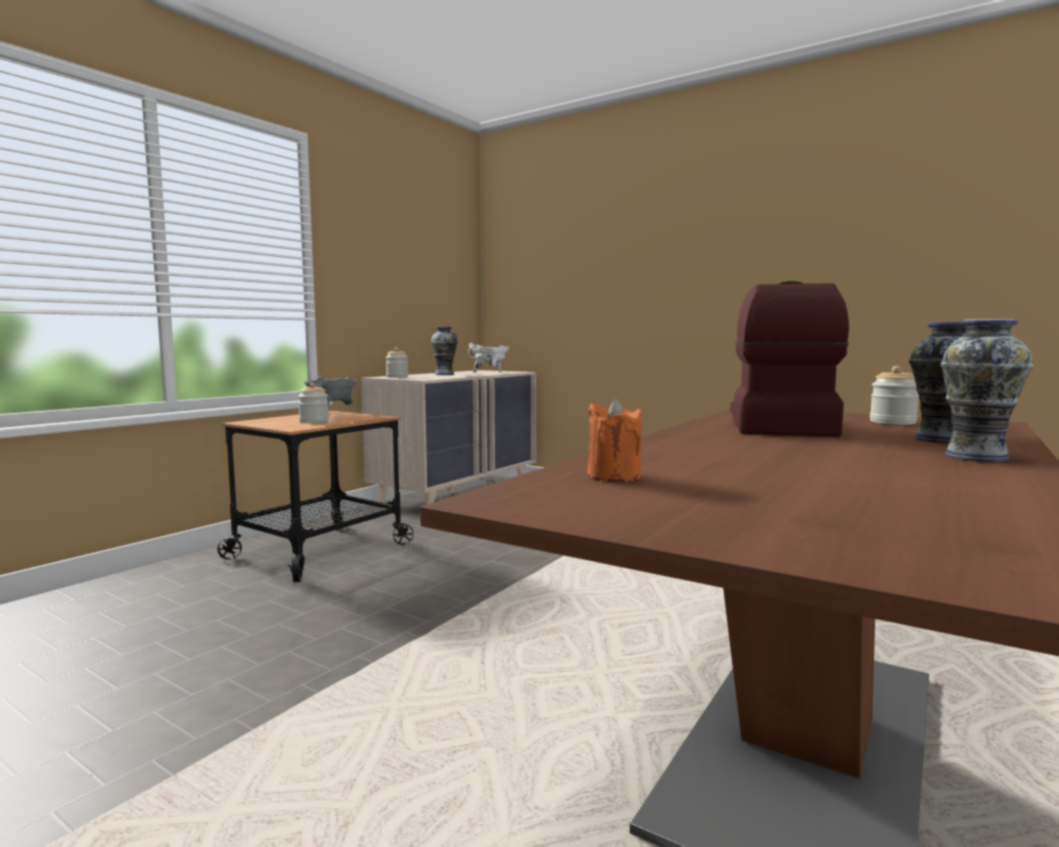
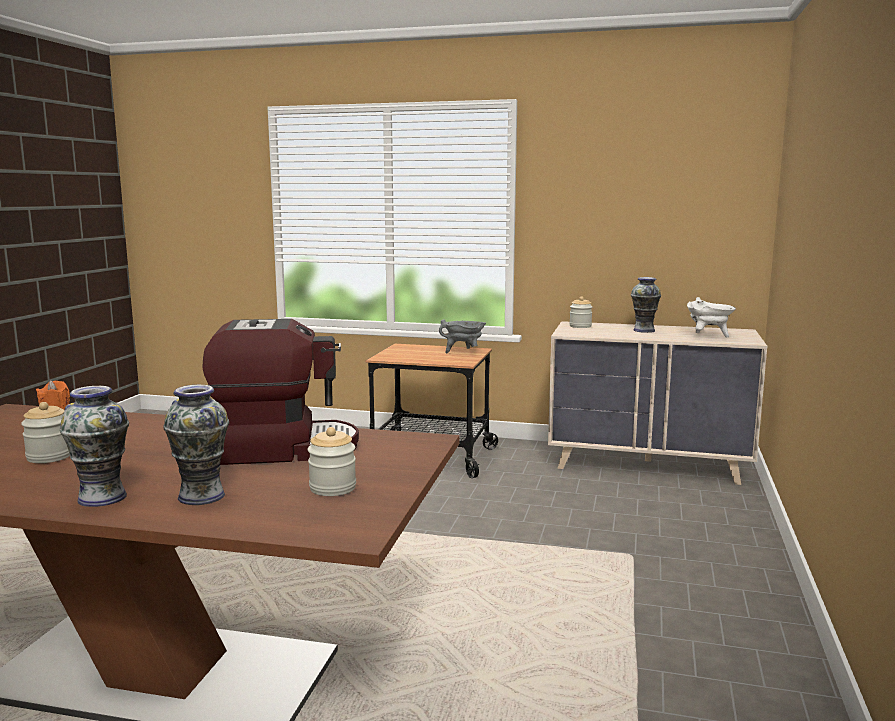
camera: 70 degrees right, 5 degrees up
jar [298,383,329,423] -> jar moved to [21,402,70,463]

